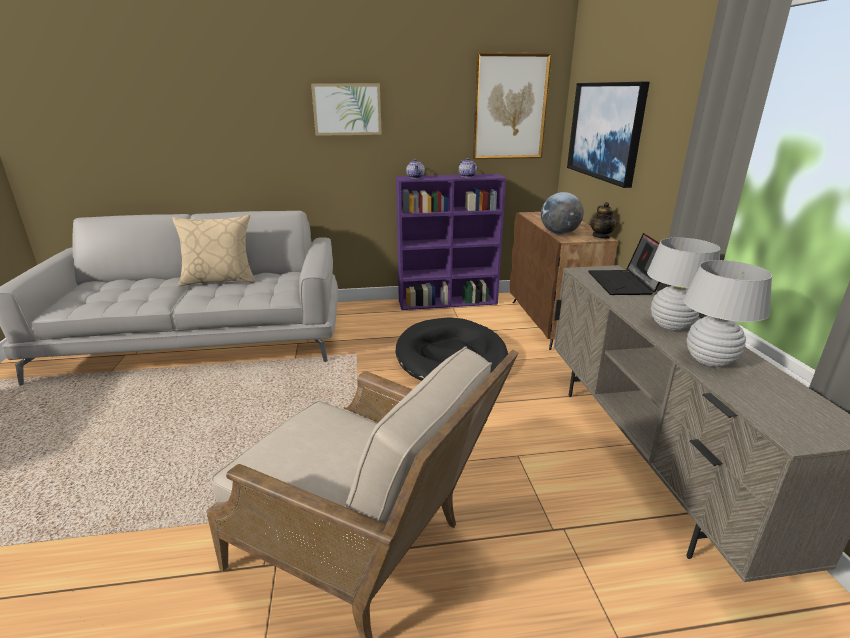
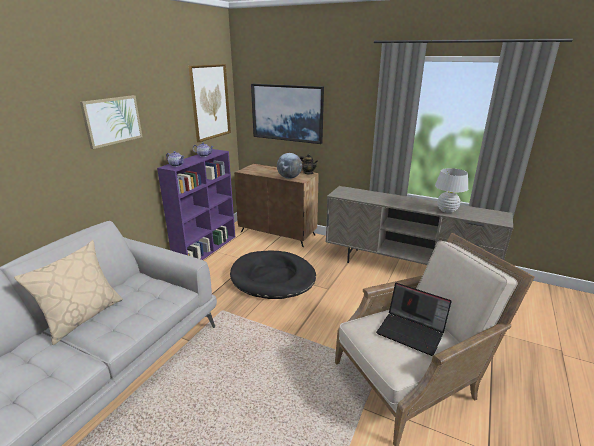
camera: 55 degrees left, 0 degrees up
laptop [588,233,660,295] -> laptop moved to [376,283,452,356]
white table lamp [647,237,720,330] -> none

